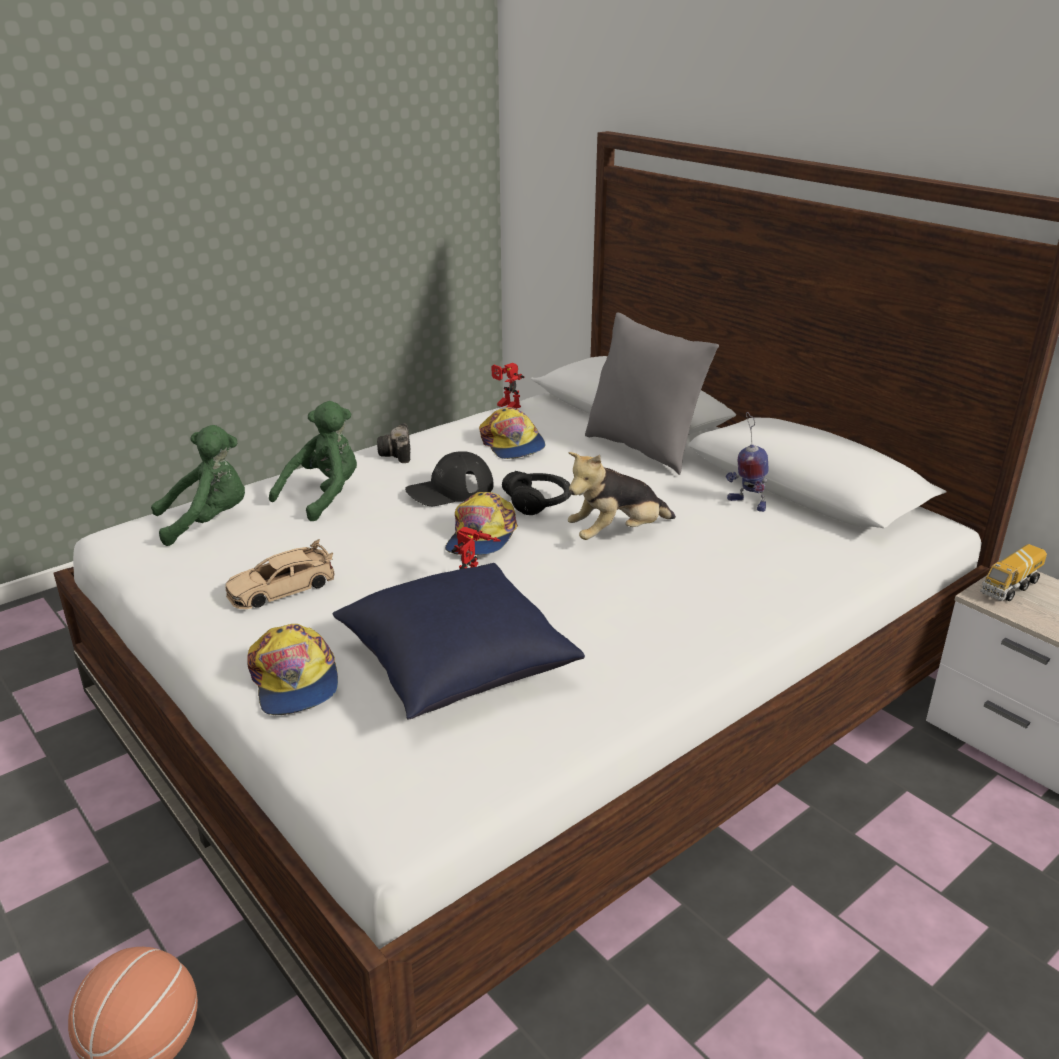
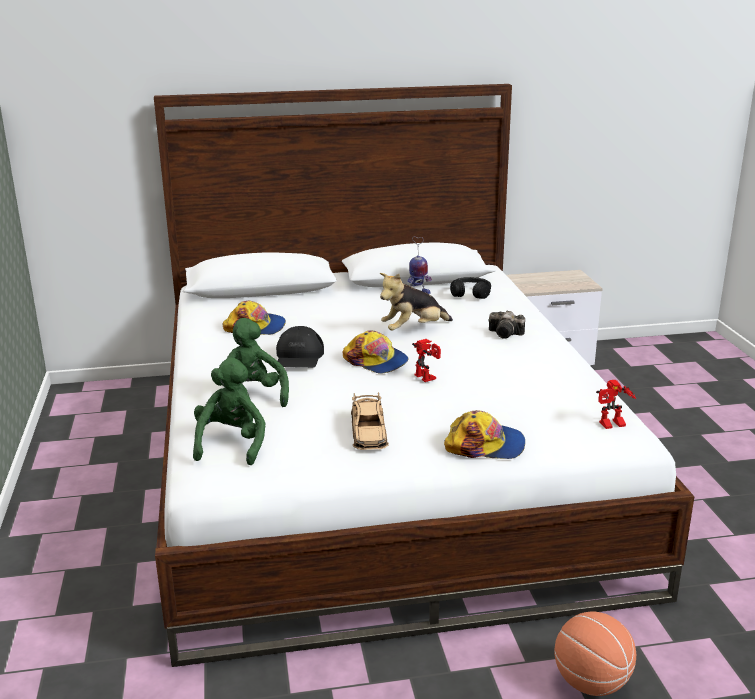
camera: 60 degrees left, 5 degrees down
blue pillow [333,563,585,719] -> none
camera [377,424,410,463] -> camera moved to [488,311,525,339]
toy robot [492,363,524,409] -> toy robot moved to [596,380,636,429]
black headphones [502,471,571,515] -> black headphones moved to [450,277,491,299]
plush toy [568,452,676,540] -> plush toy turned 60 degrees clockwise [380,273,453,331]
grey pillow [585,312,719,475] -> none
toy truck [980,544,1047,601] -> none

